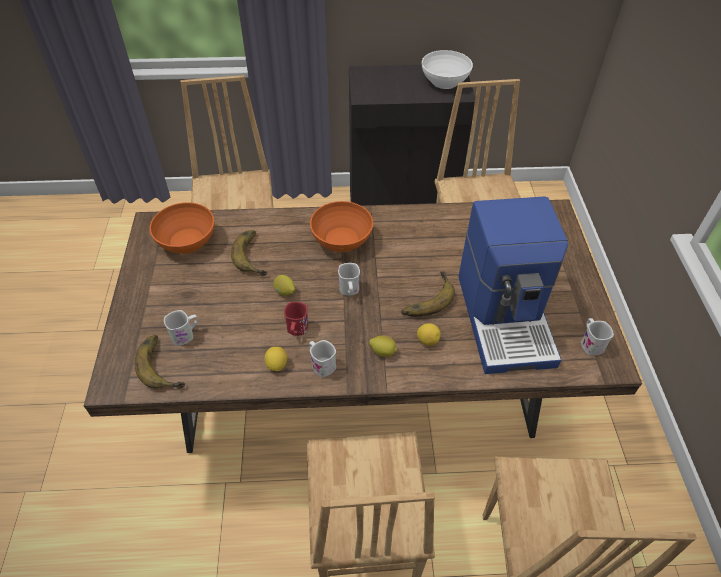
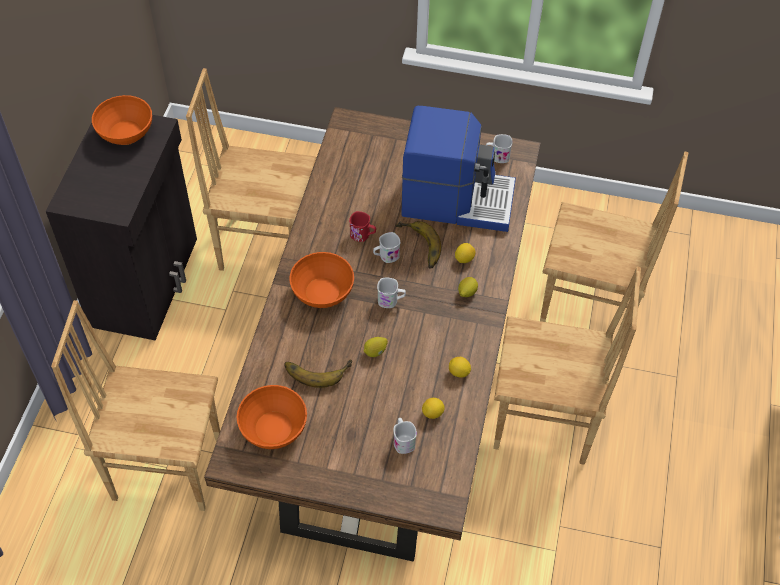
camera: 75 degrees left, 5 degrees up
banana [135,335,185,389] -> none
red mug [284,302,308,336] -> red mug moved to [349,211,376,242]
white mug [309,340,336,377] -> white mug moved to [373,232,400,263]
white bowl [422,50,473,89] -> orange bowl [92,95,152,145]
none -> lemon [422,398,445,419]

